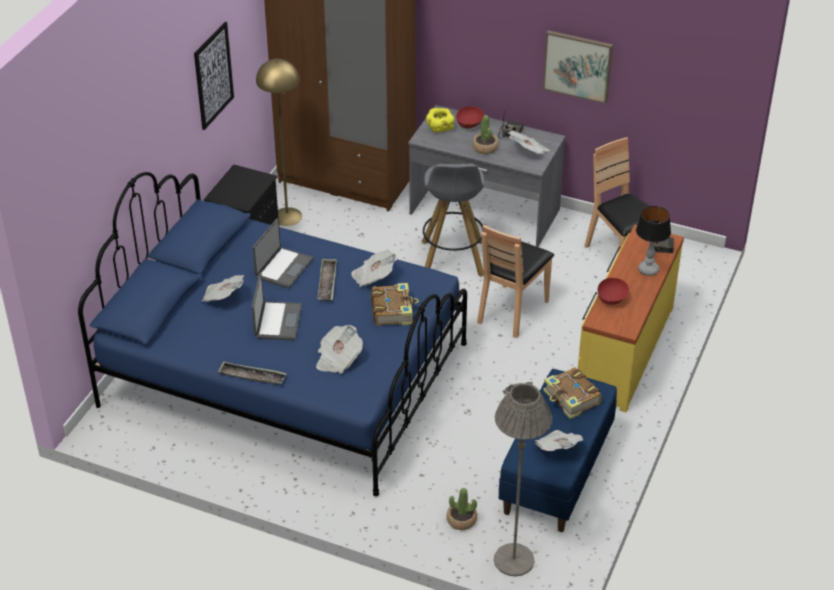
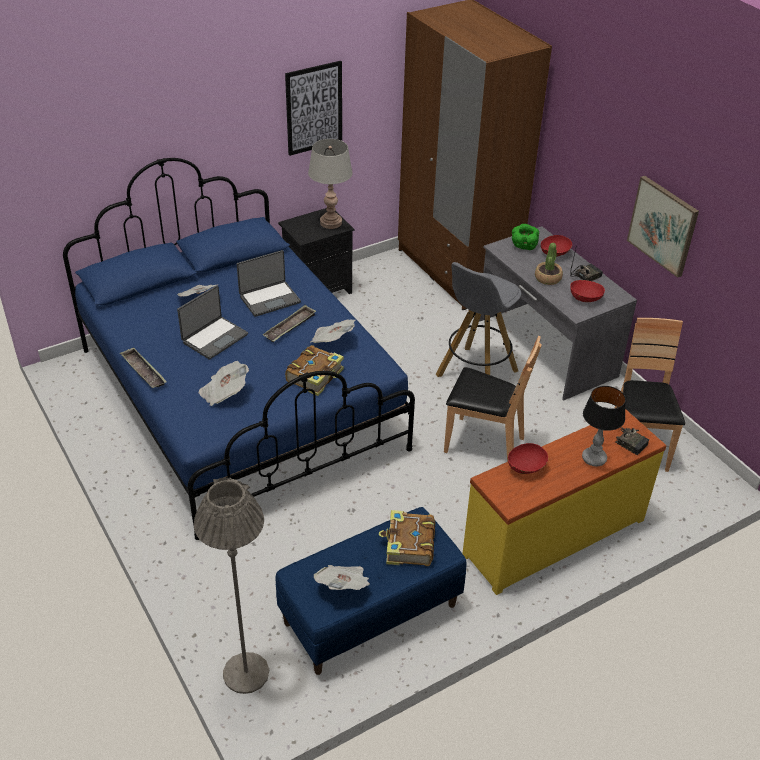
camera: 35 degrees right, 0 degrees up
yellow floor lamp [256,59,302,226] -> none
yellow bowl [426,108,454,132] -> green bowl [512,224,539,250]
potted plant [447,488,477,530] -> none
brown chair [477,225,554,338] -> brown chair turned 135 degrees counterclockwise [444,335,542,462]
newspaper [509,131,550,154] -> red bowl [570,280,605,302]
none -> grey table lamp [308,139,353,229]

